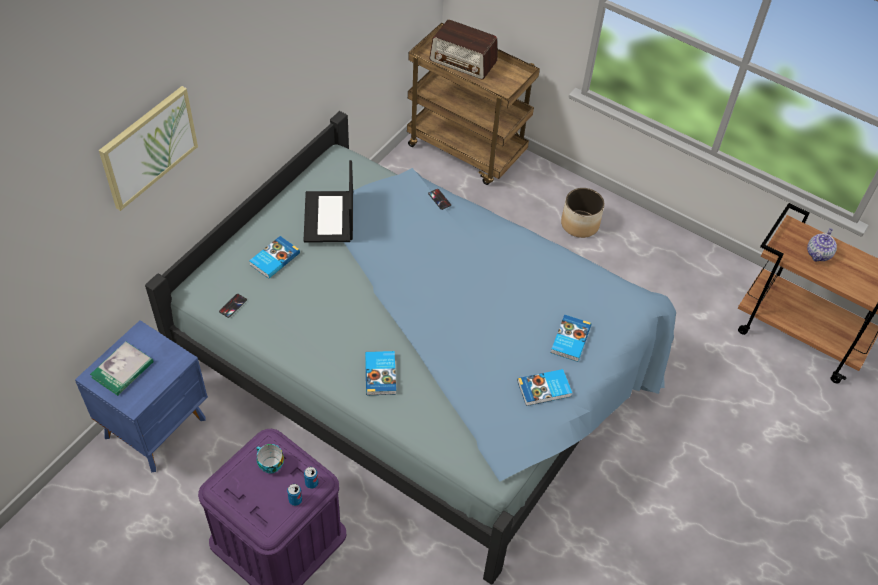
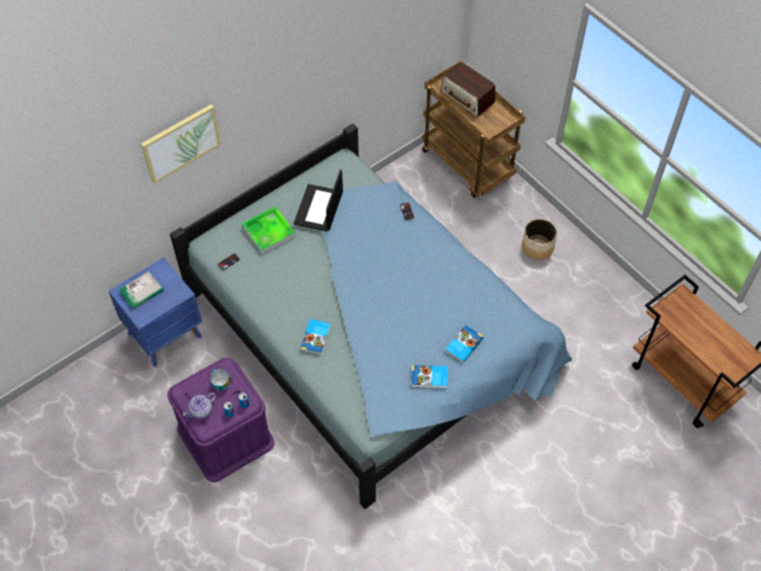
camera: 20 degrees right, 5 degrees up
book [249,236,300,279] -> tray [242,206,296,255]
teapot [807,228,837,261] -> teapot moved to [183,392,216,419]

